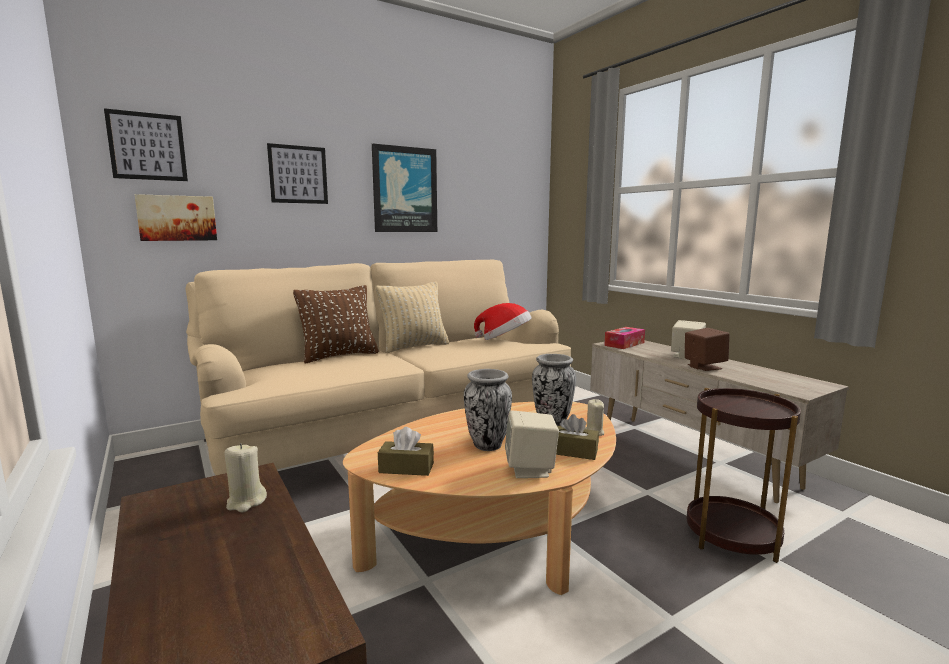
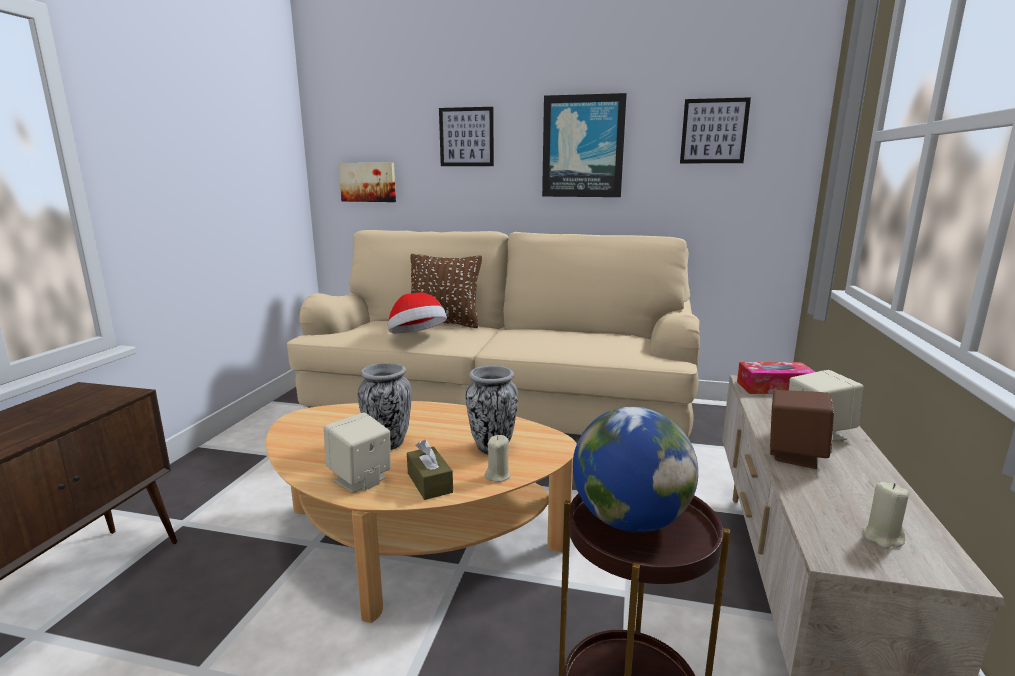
camera: 45 degrees right, 5 degrees up
picture [104,108,188,181] -> picture moved to [680,97,751,163]
beige candle [224,443,267,512] -> beige candle moved to [863,482,909,549]
beige pillow [375,282,449,353] -> none
brown tissue box [378,427,434,476] -> none
hat [474,303,532,340] -> hat moved to [388,292,447,333]
none -> globe [573,407,698,533]

